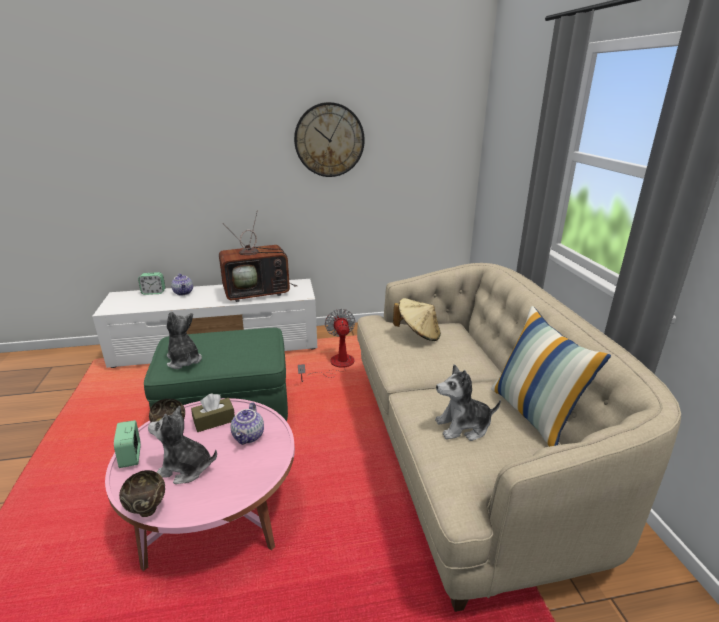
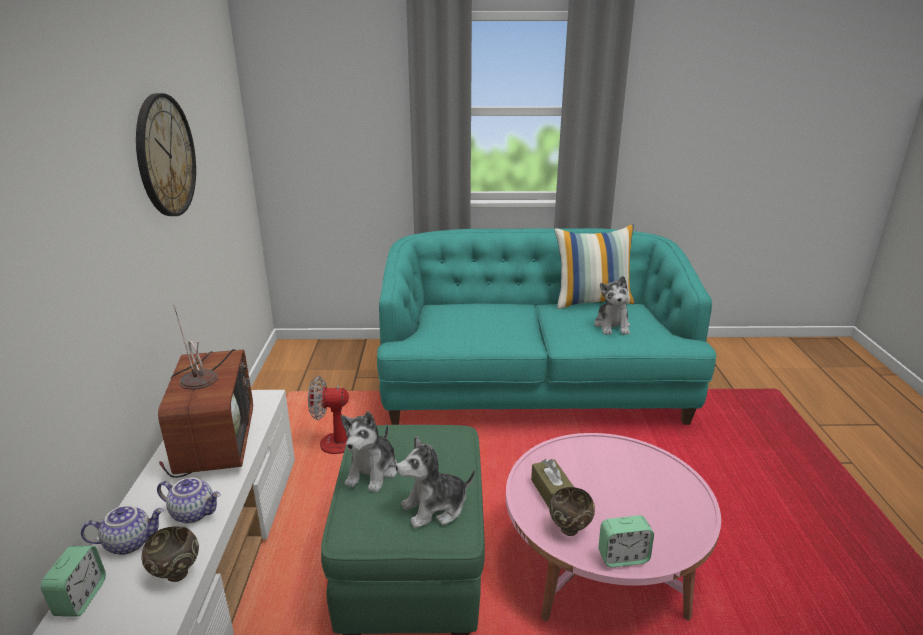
camera: 80 degrees left, 0 degrees up
brown bowl [119,470,165,517] -> brown bowl moved to [142,526,199,582]
plush toy [148,406,217,484] -> plush toy moved to [341,411,397,493]
teapot [231,402,264,445] -> teapot moved to [157,478,220,524]
beige sofa [357,263,681,612] -> turquoise sofa [377,228,716,425]
beige hat [393,298,441,341] -> none

